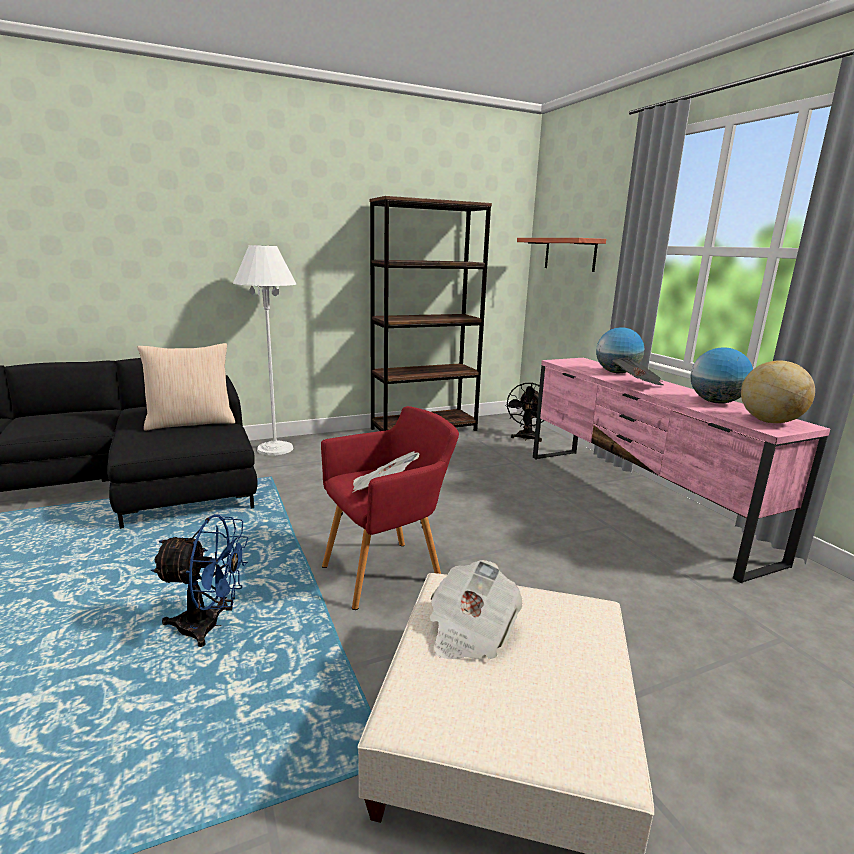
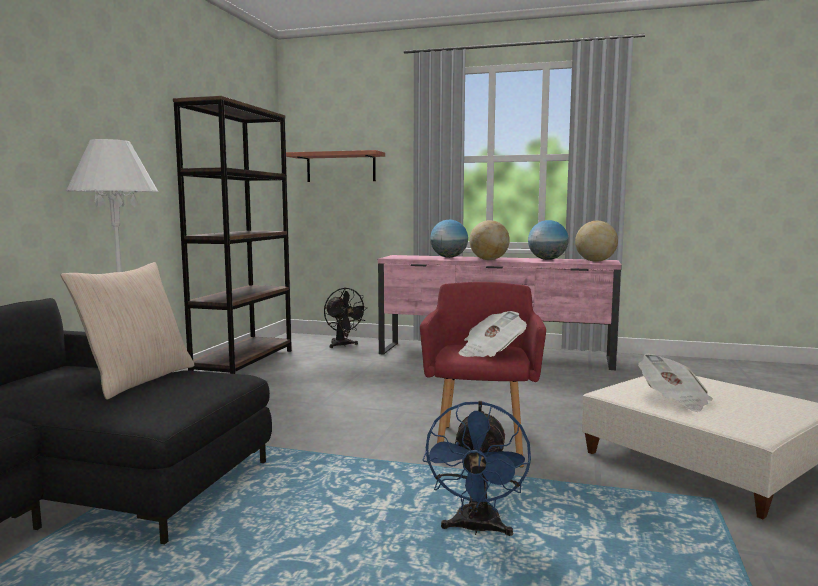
camera: 50 degrees left, 10 degrees down
blue fan [151,514,248,647] -> blue fan turned 150 degrees clockwise [423,401,531,536]
newspaper [612,358,663,385] -> globe [469,220,510,260]

